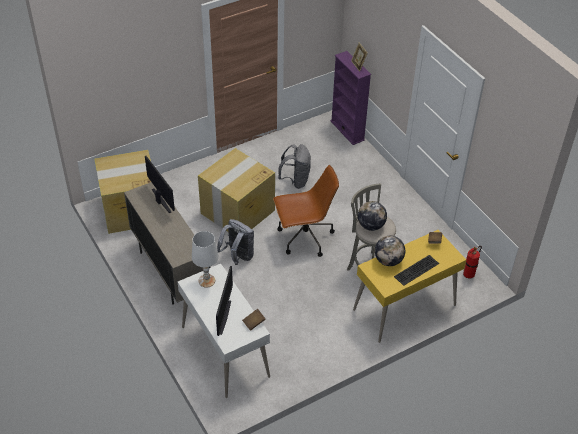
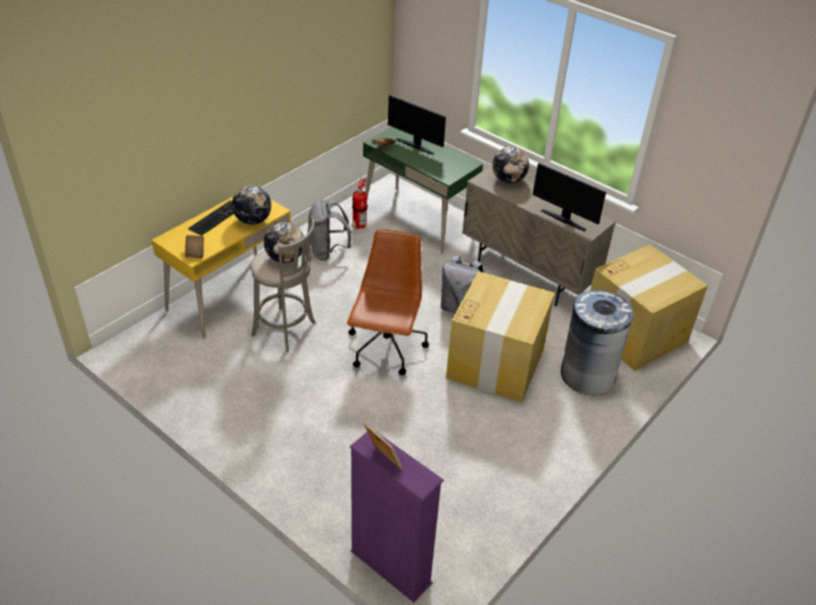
camera: 160 degrees right, 5 degrees down
white desk [178,264,270,398] -> green desk [363,127,483,254]
white table lamp [192,231,219,288] -> none
monitor [216,266,233,336] -> monitor turned 45 degrees counterclockwise [388,95,446,155]
brown office chair [273,165,339,257] -> brown office chair turned 135 degrees clockwise [347,229,429,375]
grey backpack [278,144,311,189] -> grey backpack moved to [308,200,352,261]
fire extinguisher [463,246,482,279] -> fire extinguisher moved to [351,178,367,229]
none -> globe [492,146,529,184]
none -> grey trash can [561,290,634,395]

